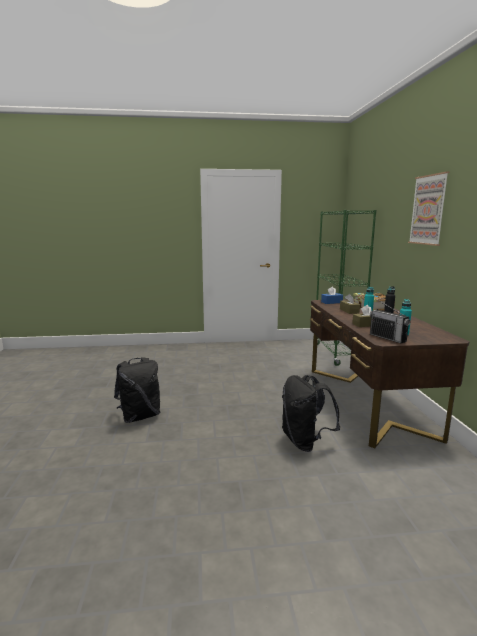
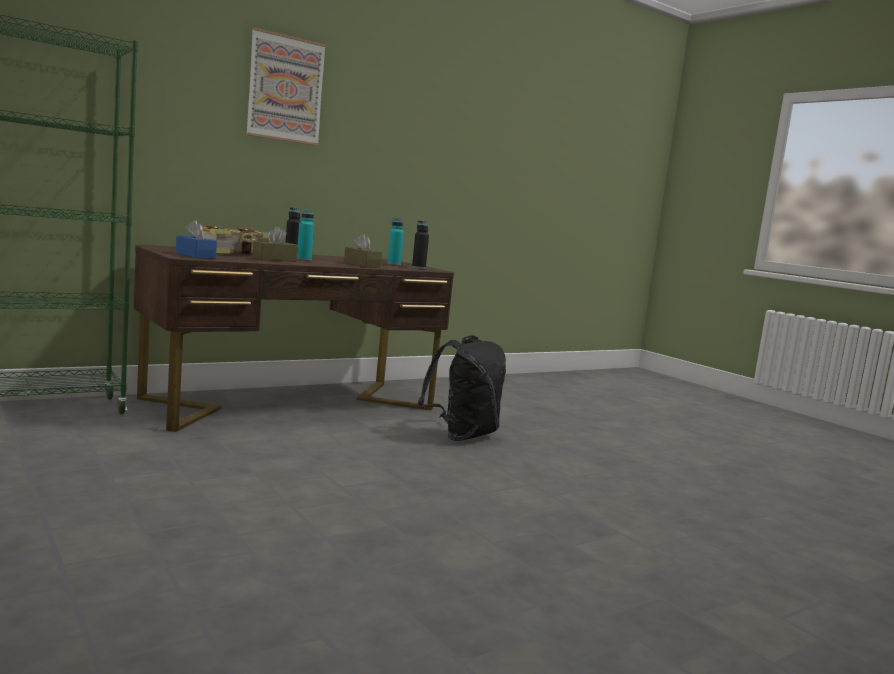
camera: 120 degrees left, 5 degrees down
black backpack [114,357,160,423] -> none
radio [370,300,410,343] -> black bottle [412,220,429,269]

